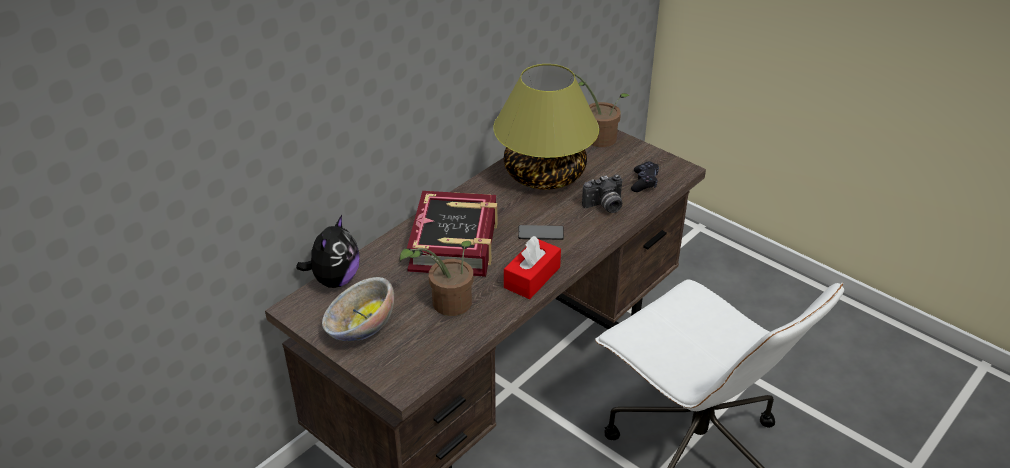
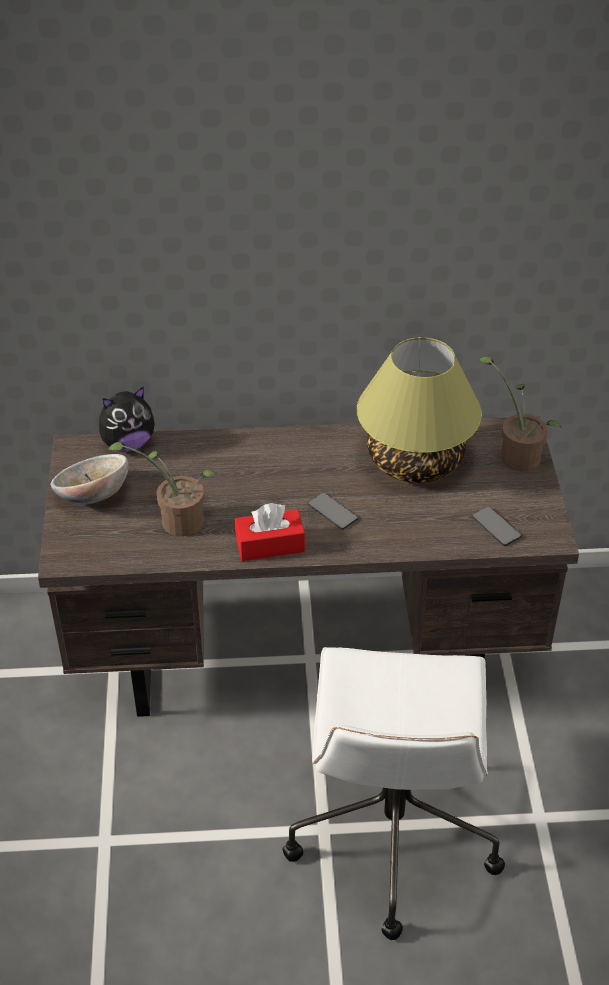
camera: 45 degrees right, 5 degrees up
book [407,191,497,277] -> none
camera [582,174,622,213] -> none
black game controller [631,161,659,192] -> phone [472,506,522,546]

